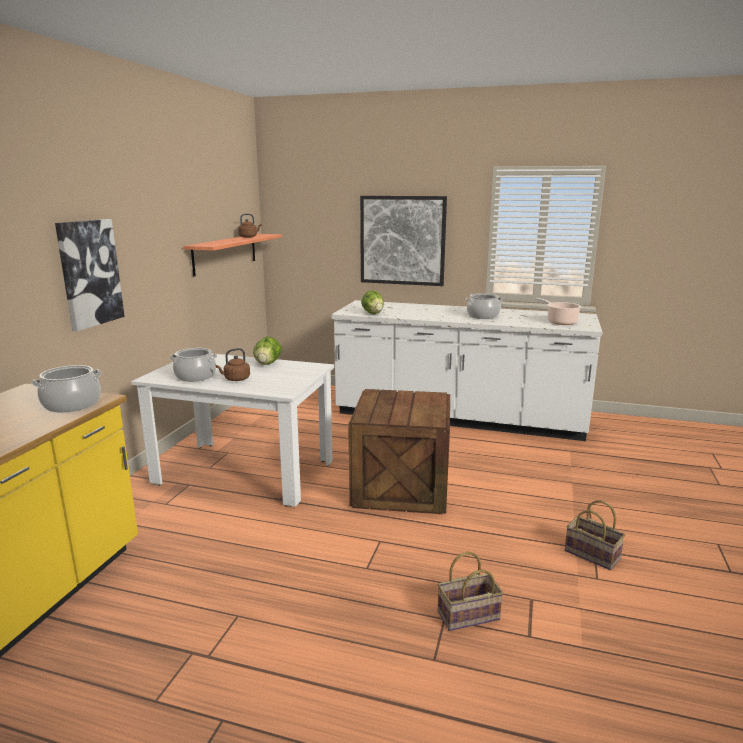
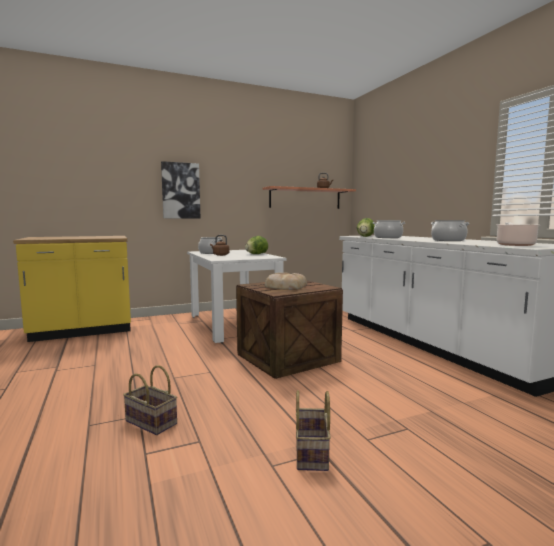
camera: 50 degrees right, 10 degrees down
cooking pot [32,365,102,412] -> cooking pot moved to [372,220,405,238]
picture [360,196,447,286] -> none
none -> bread [264,272,307,290]

